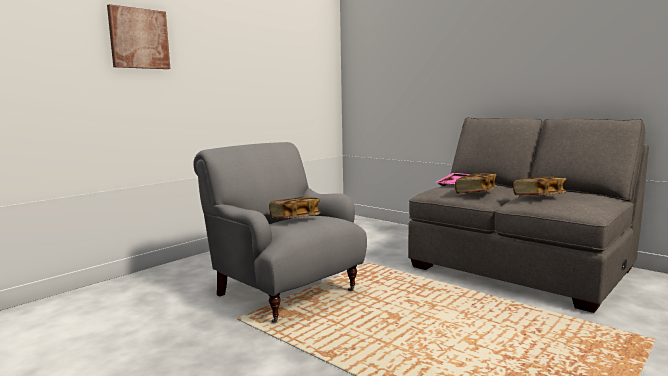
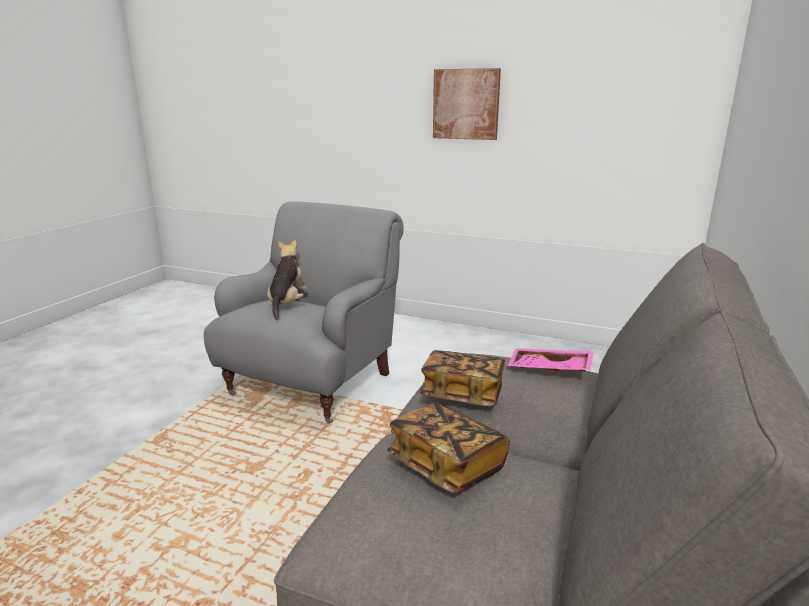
camera: 70 degrees right, 10 degrees up
picture [107,4,170,69] -> picture moved to [433,68,501,140]
book [269,197,321,219] -> plush toy [267,240,307,320]

